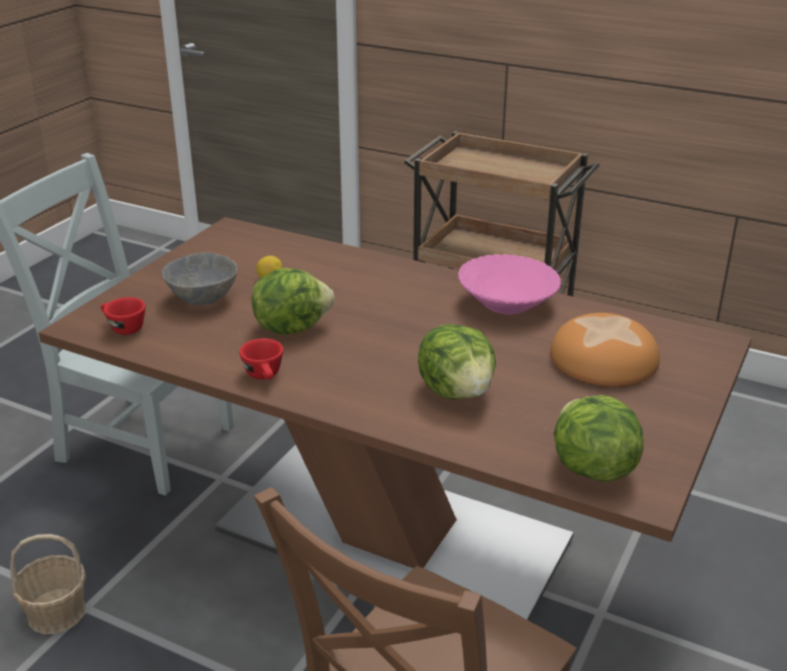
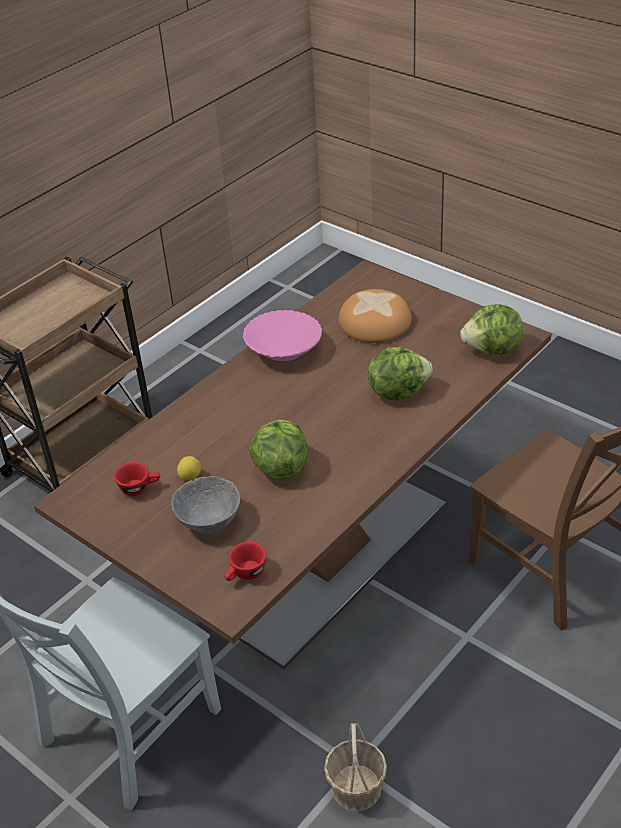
camera: 75 degrees left, 10 degrees up
red cup [239,338,283,379] -> red cup moved to [114,462,160,496]

